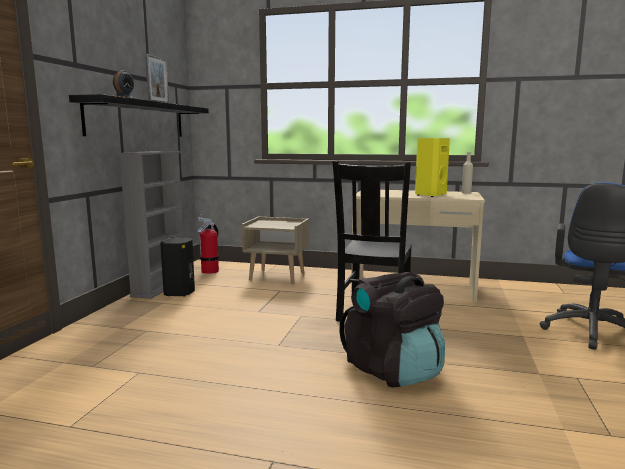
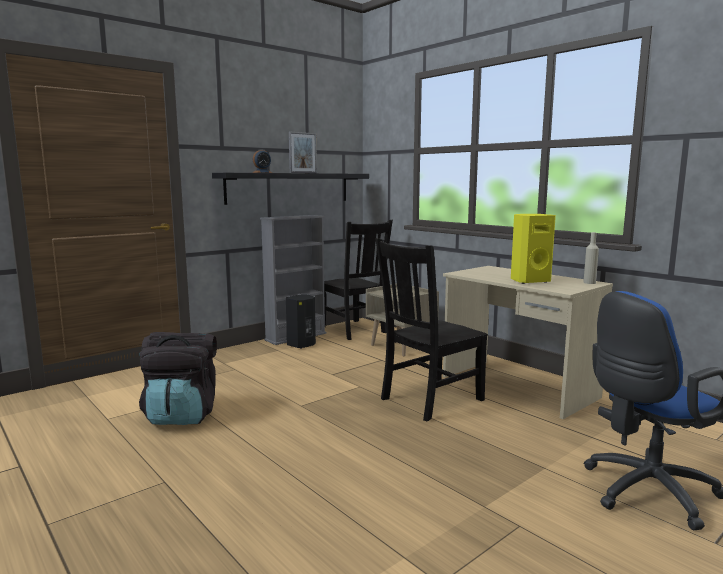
camera: 35 degrees right, 0 degrees up
fire extinguisher [197,214,219,274] -> black chair [324,220,393,340]
black backpack [339,272,445,387] -> black backpack moved to [139,332,217,425]

